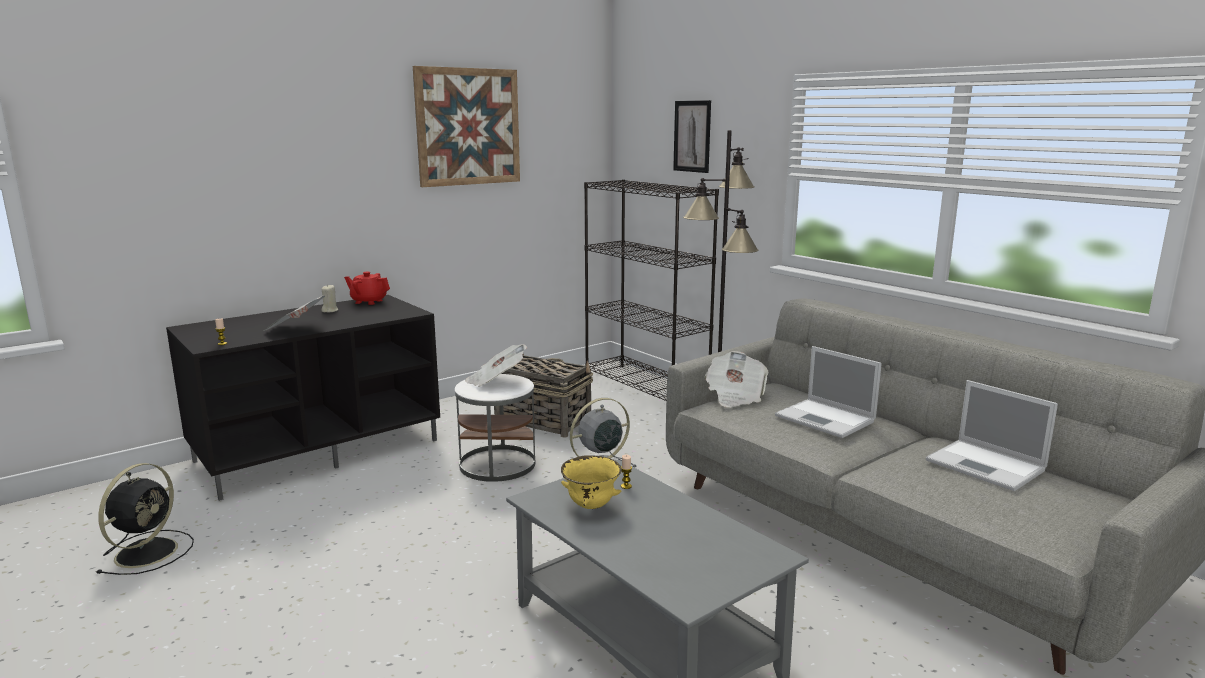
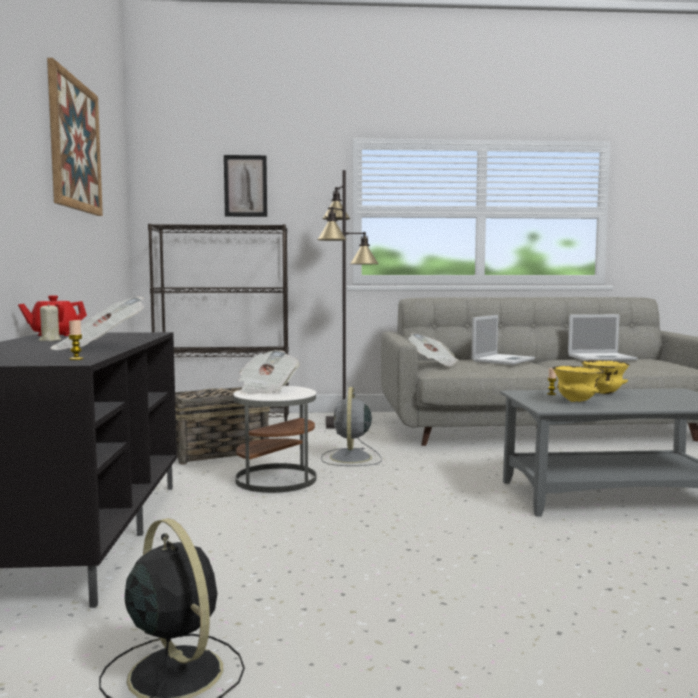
camera: 55 degrees left, 10 degrees down
laptop [775,346,882,438] -> laptop turned 45 degrees counterclockwise [472,315,535,365]
none -> yellow bowl [581,360,630,394]

